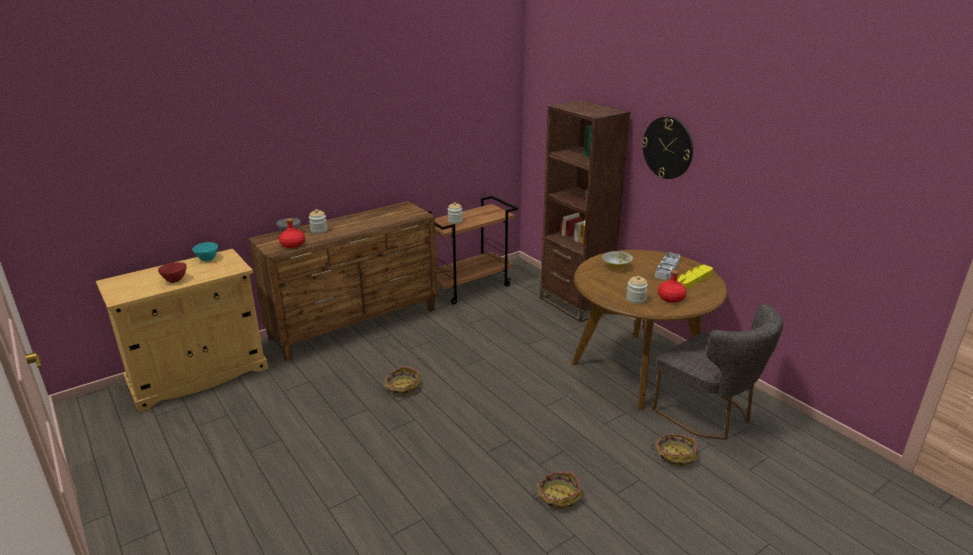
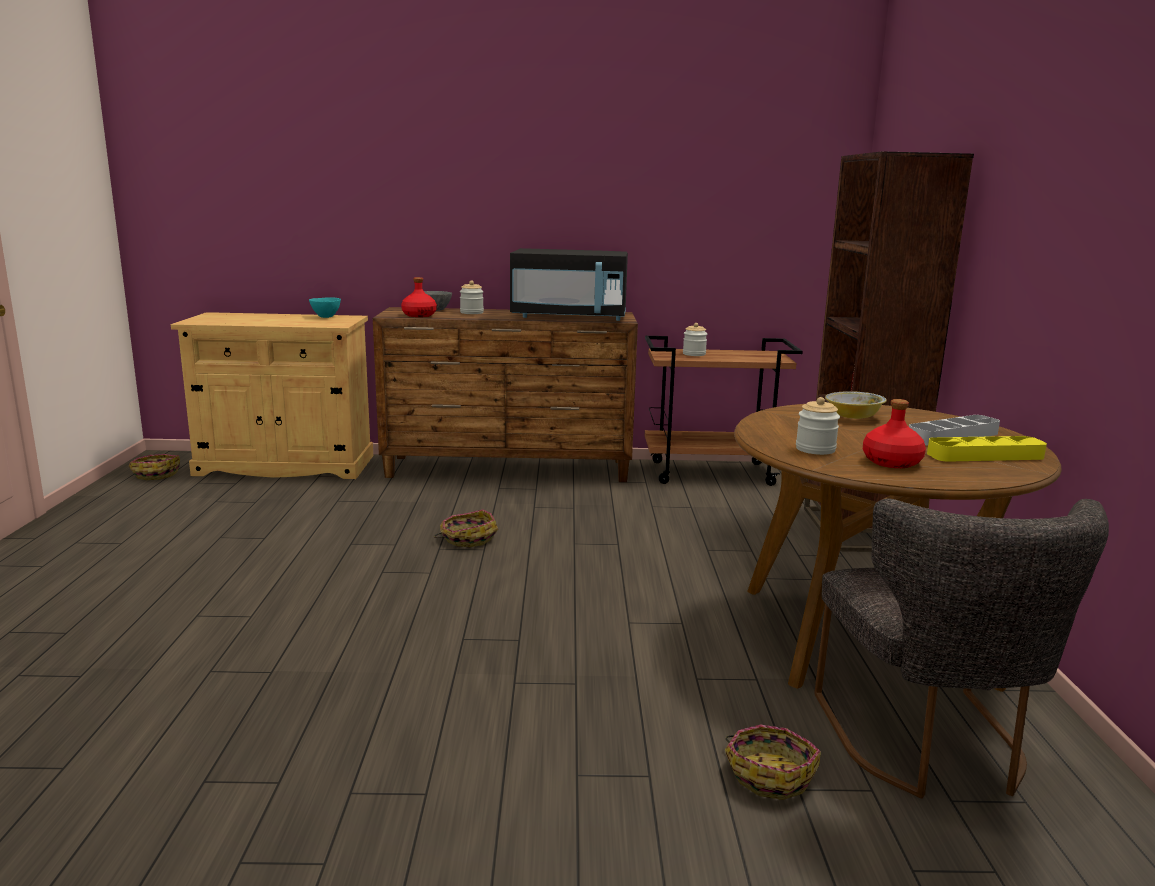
camera: 35 degrees right, 10 degrees down
red bowl [158,262,187,283] -> none
basket [533,471,584,510] -> basket moved to [129,454,180,480]
wall clock [641,117,693,179] -> none
none -> black microwave [510,248,628,321]

